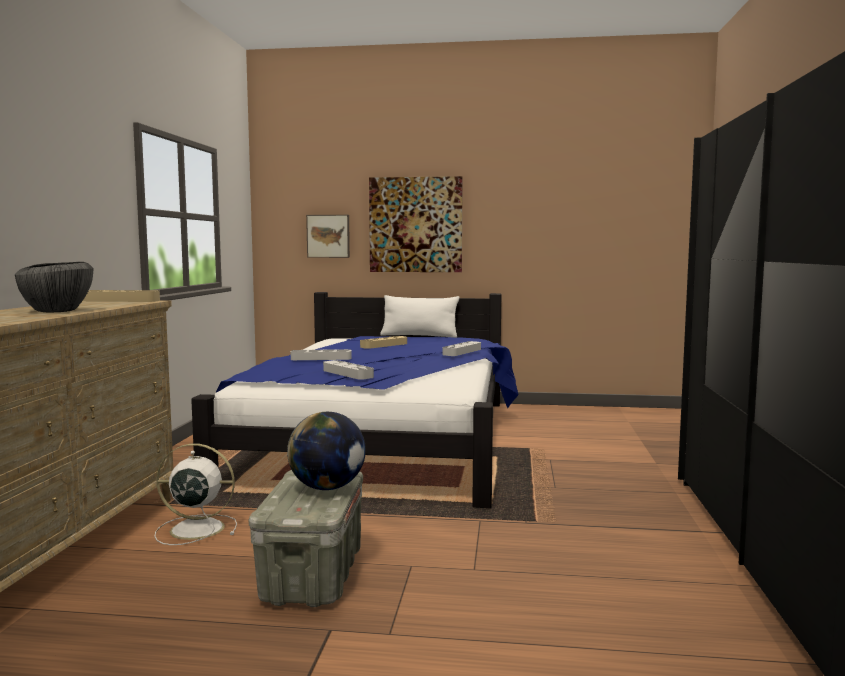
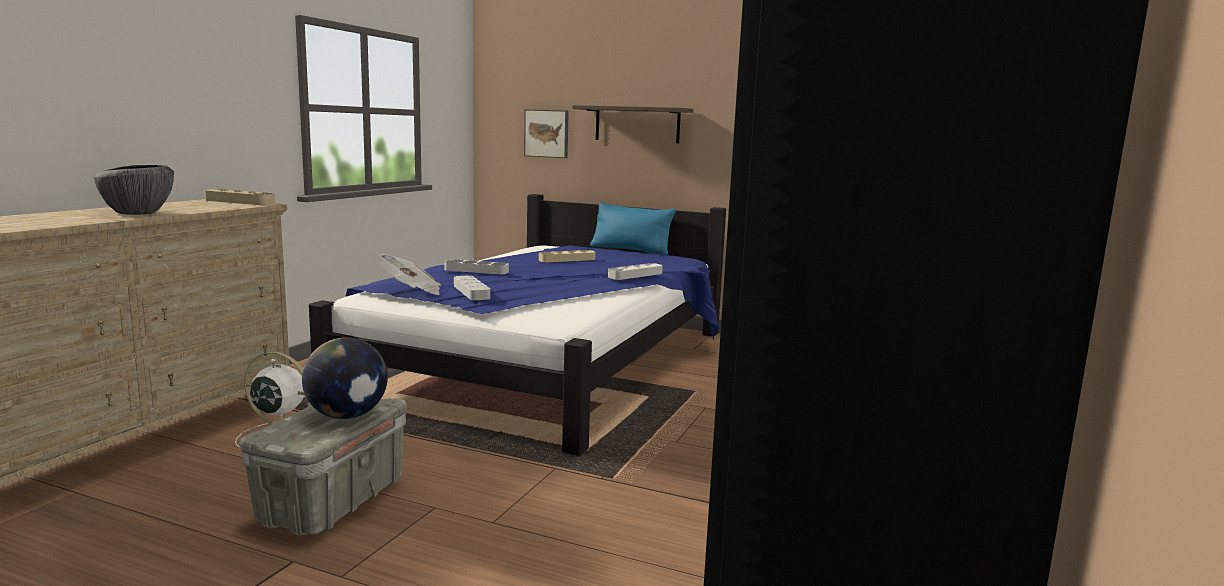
camera: 15 degrees right, 5 degrees up
picture [369,176,463,272] -> shelf [572,105,693,143]
white pillow [380,295,460,338] -> blue pillow [590,202,676,255]
none -> newspaper [380,254,441,295]

